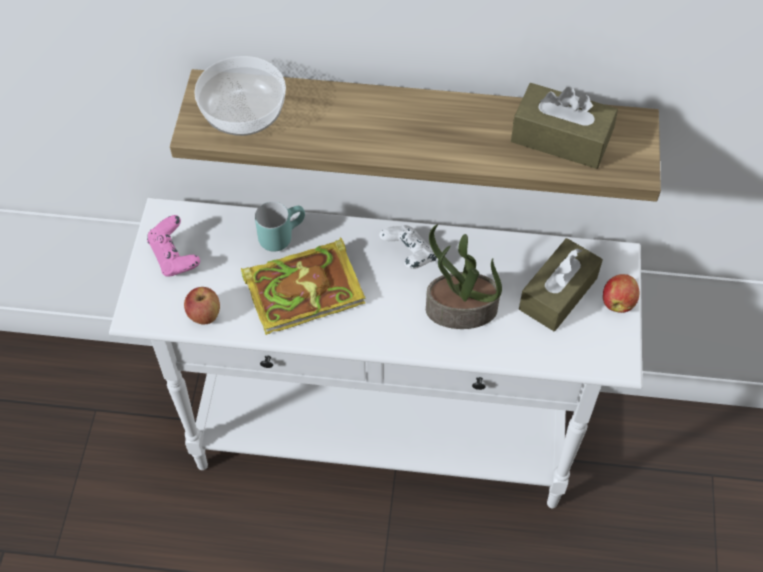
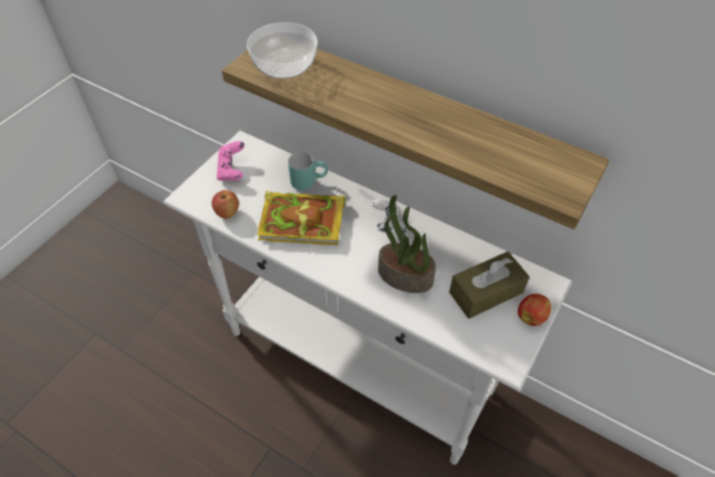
camera: 25 degrees right, 5 degrees down
brown tissue box [511,83,618,169] -> none

